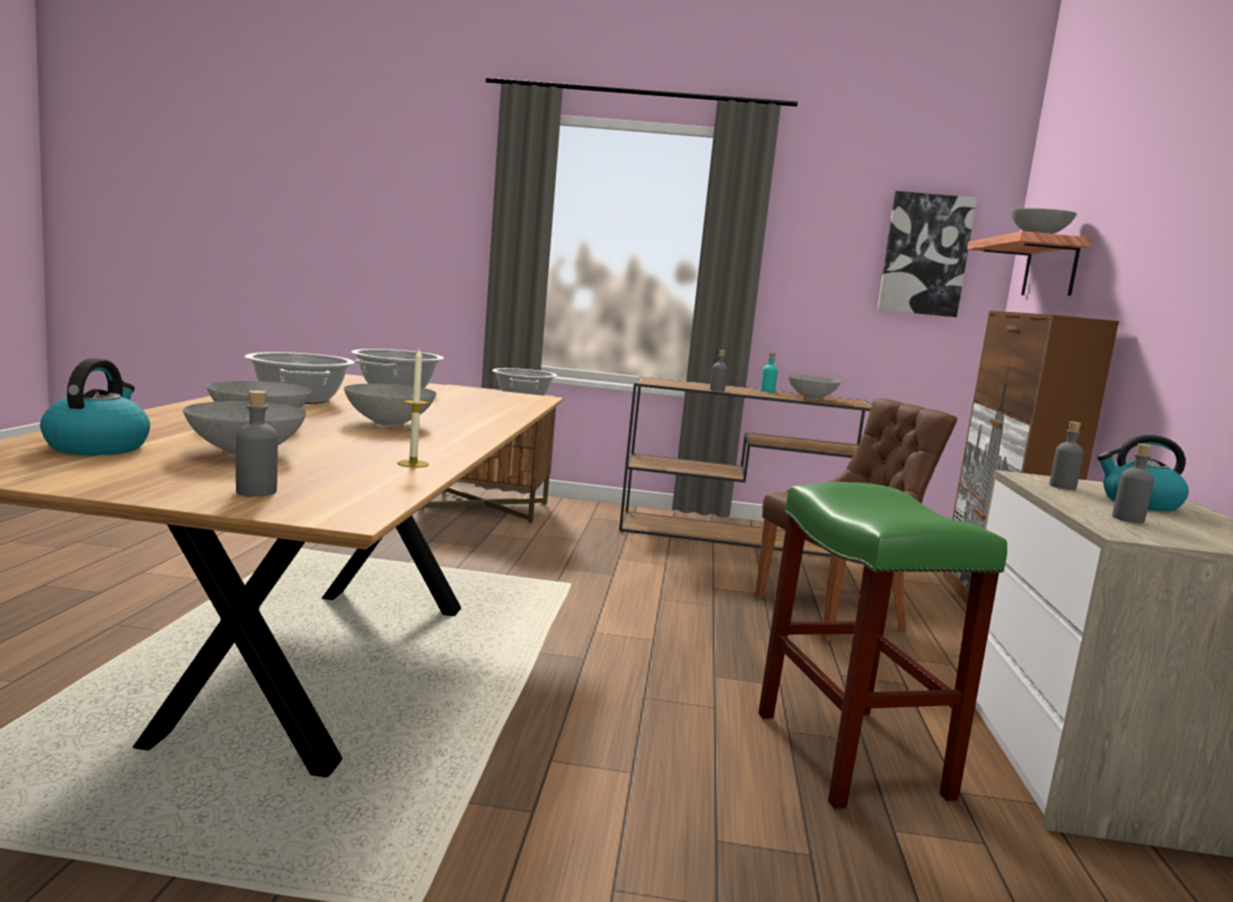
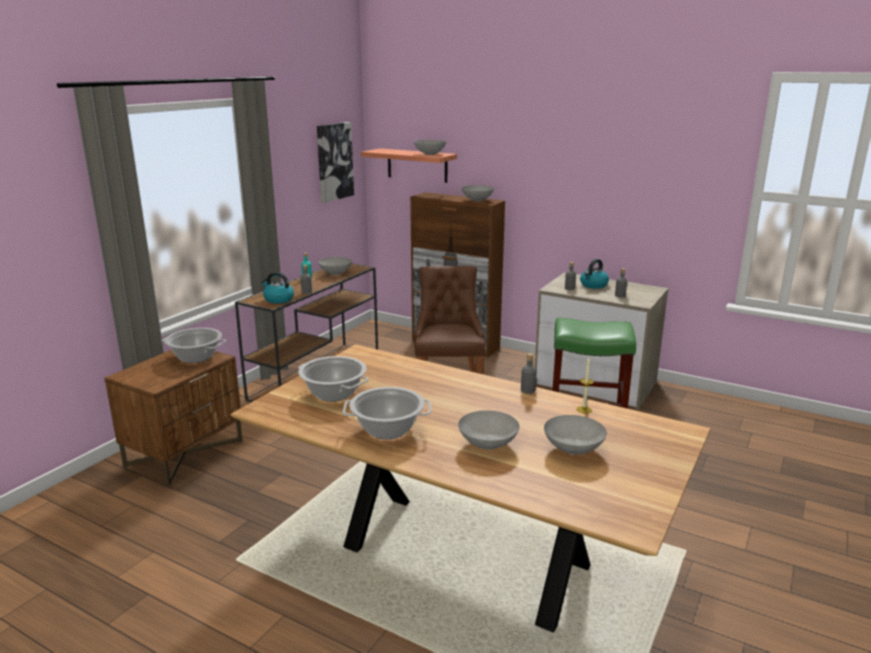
camera: 65 degrees left, 10 degrees up
kettle [40,358,150,455] -> kettle moved to [261,272,294,304]
grey bottle [236,390,278,497] -> grey bottle moved to [521,353,537,394]
grey bowl [344,384,436,426] -> grey bowl moved to [461,185,494,202]

